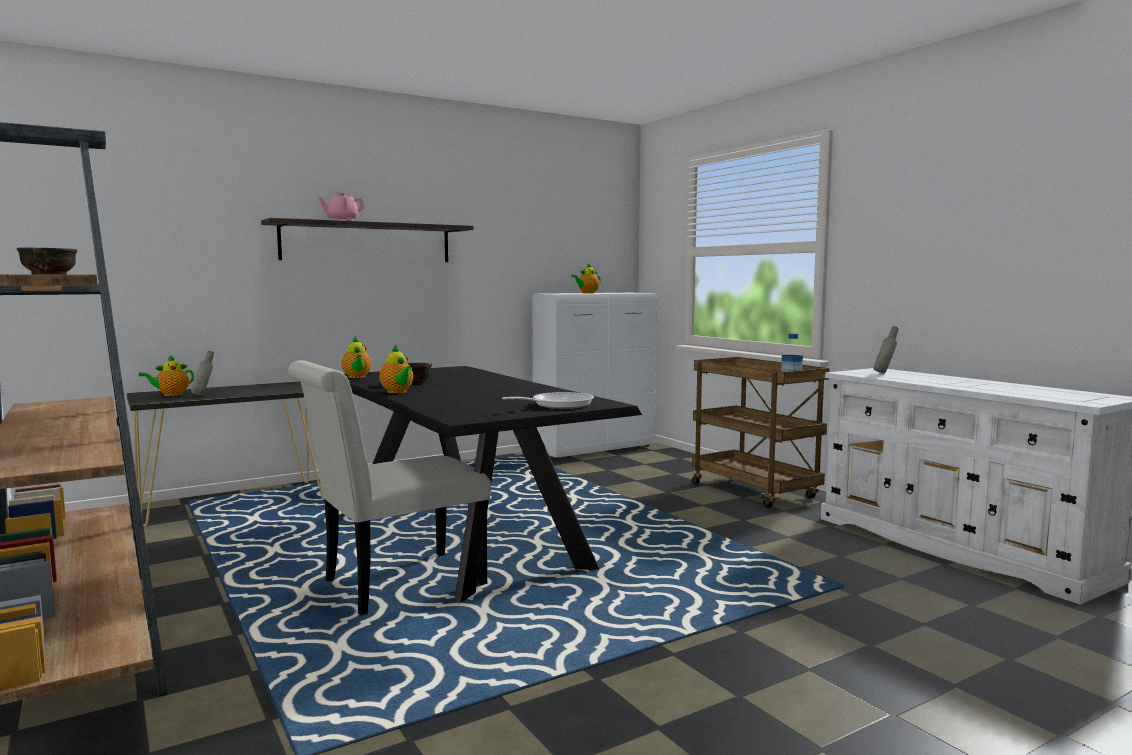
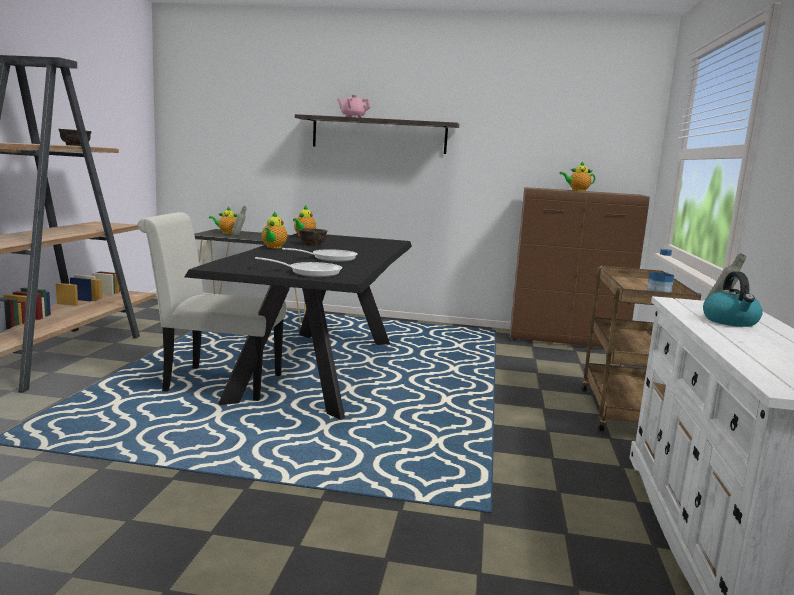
camera: 40 degrees right, 5 degrees up
white cabinet [532,293,657,459] -> brown cabinet [510,187,650,347]
none -> frying pan [282,248,358,262]
none -> kettle [703,271,763,327]

